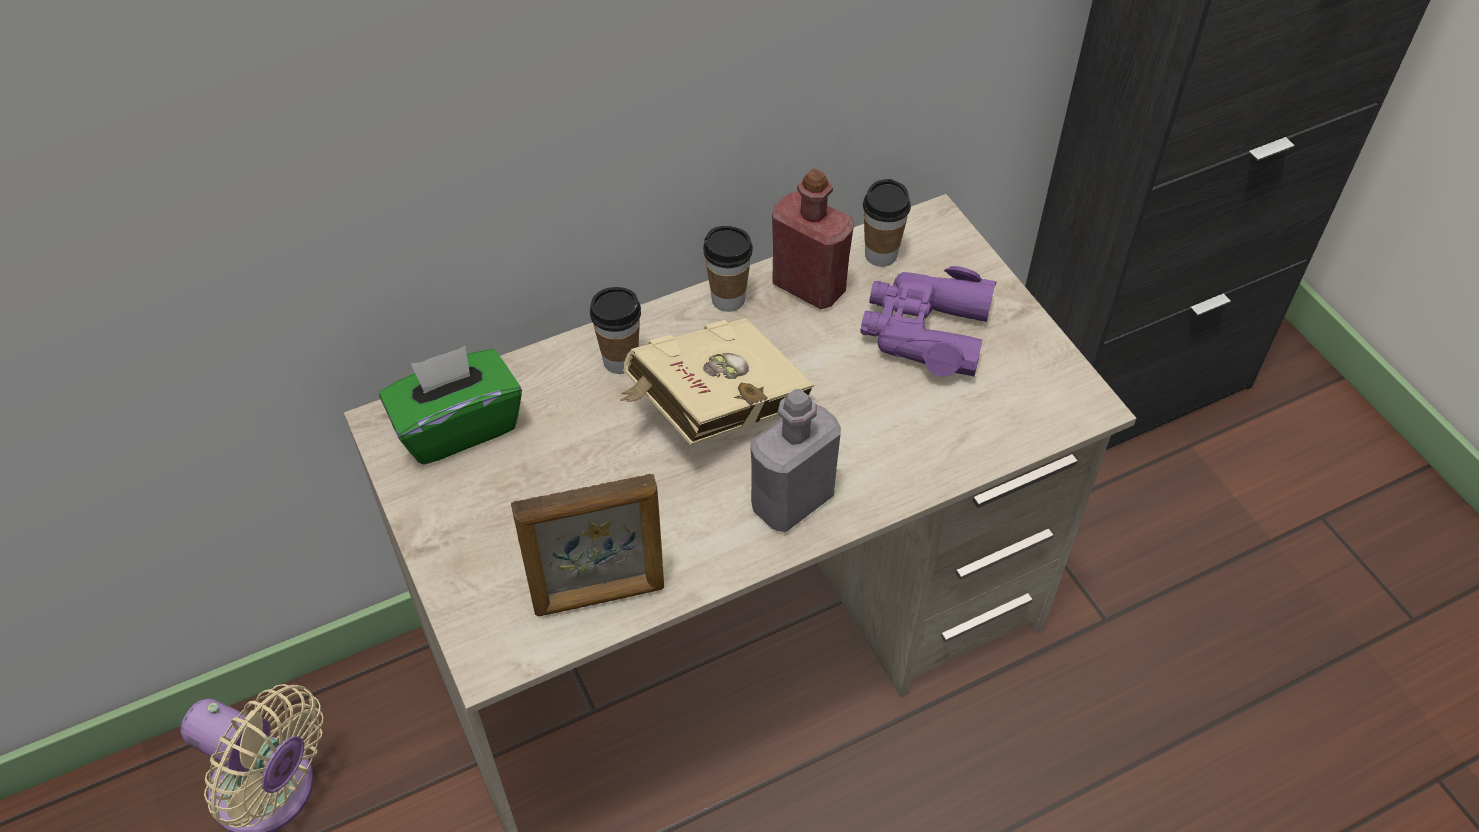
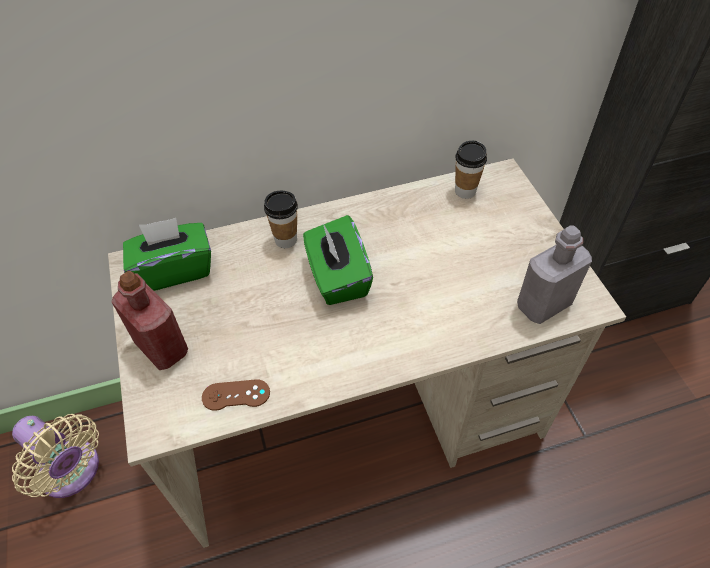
camera: 10 degrees right, 0 degrees up
picture frame [511,474,664,616] -> brown game controller [202,379,270,411]
beige book [620,318,814,445] -> green tissue box [303,215,373,305]
cup [703,226,753,312] -> none
grey bottle [751,389,841,532] -> grey bottle moved to [517,226,592,324]
red bottle [772,168,854,310] -> red bottle moved to [111,271,188,370]
purple binoculars [860,266,997,377] -> none

